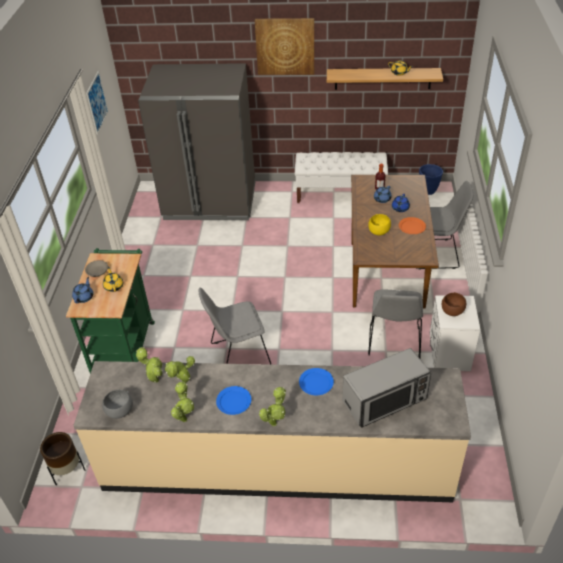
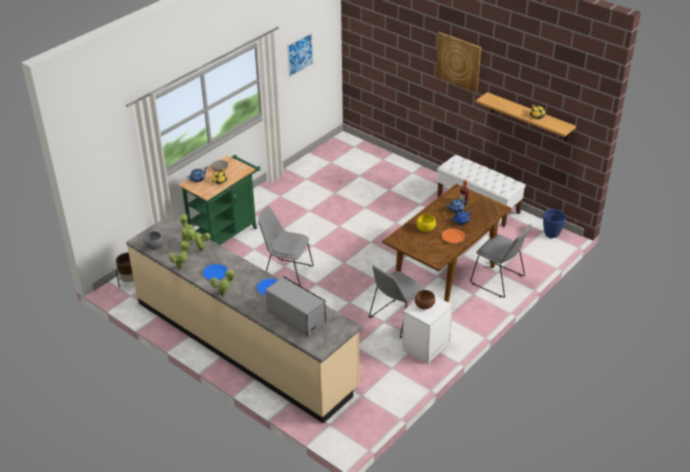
camera: 35 degrees right, 5 degrees down
grey fridge [138,63,255,220] -> none
microwave [343,348,431,428] -> microwave turned 150 degrees counterclockwise [265,276,326,337]

